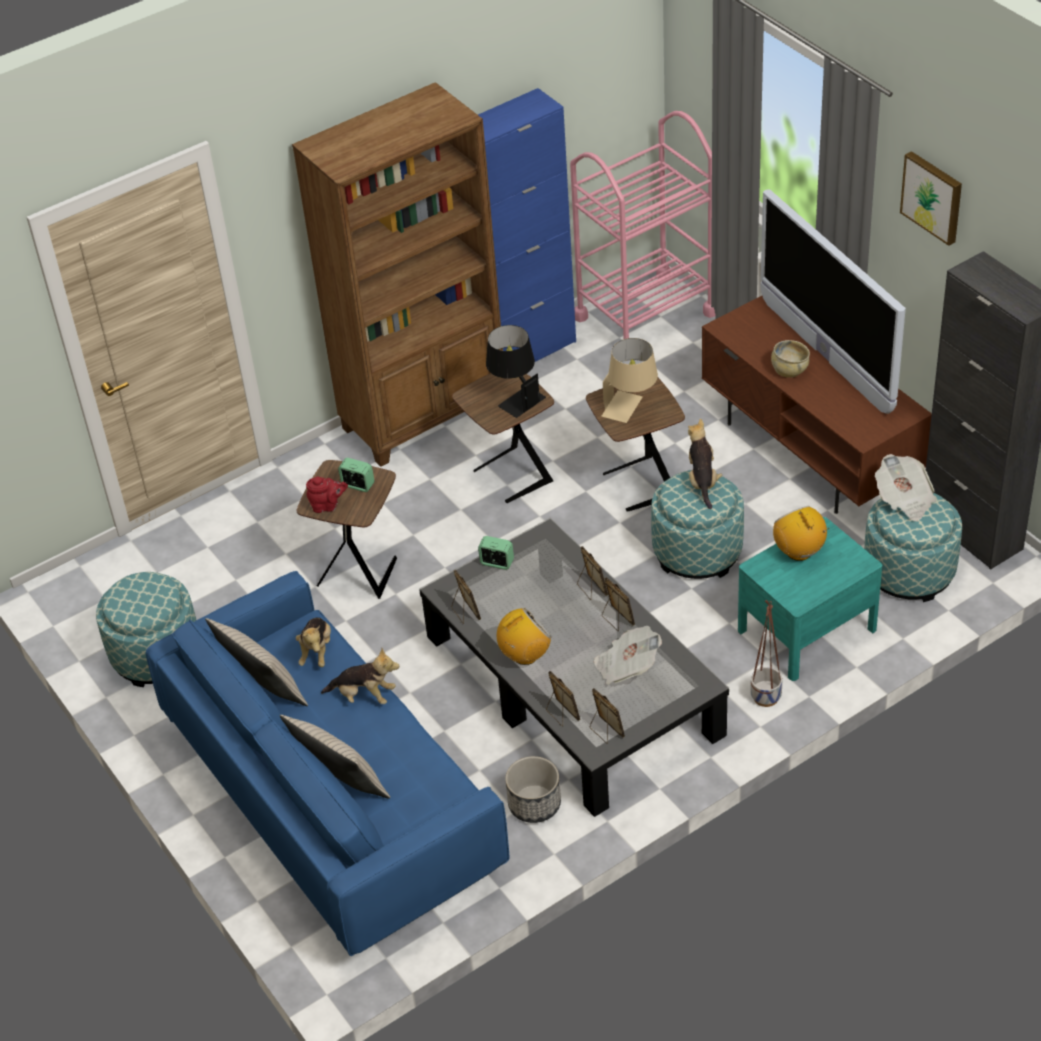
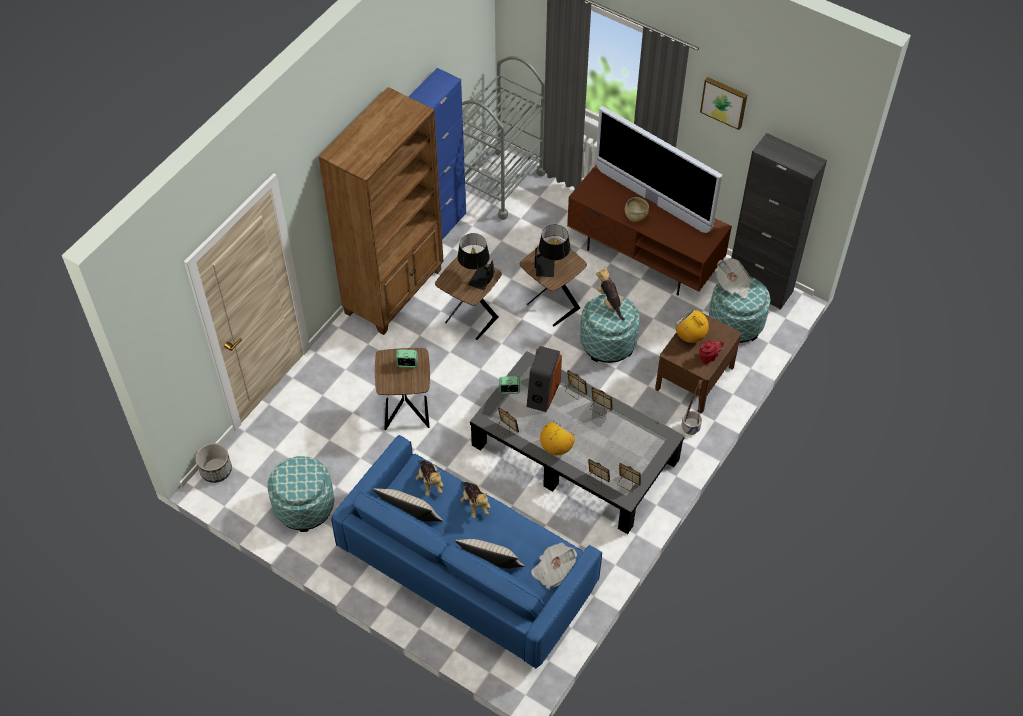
camera: 25 degrees left, 10 degrees up
red teapot [306,476,348,513] -> red teapot moved to [699,341,724,364]
plush toy [321,648,400,704] -> plush toy turned 75 degrees clockwise [461,482,490,518]
planter [505,756,561,823] -> planter moved to [196,443,232,483]
pink cart [570,111,716,339] -> grey cart [462,56,545,220]
newspaper [594,626,662,685] -> newspaper moved to [531,543,577,589]
beige table lamp [602,338,658,423] -> black table lamp [535,224,570,277]
turquoise nightstand [738,517,882,681] -> brown nightstand [655,310,741,413]
none -> speaker [527,346,562,412]

